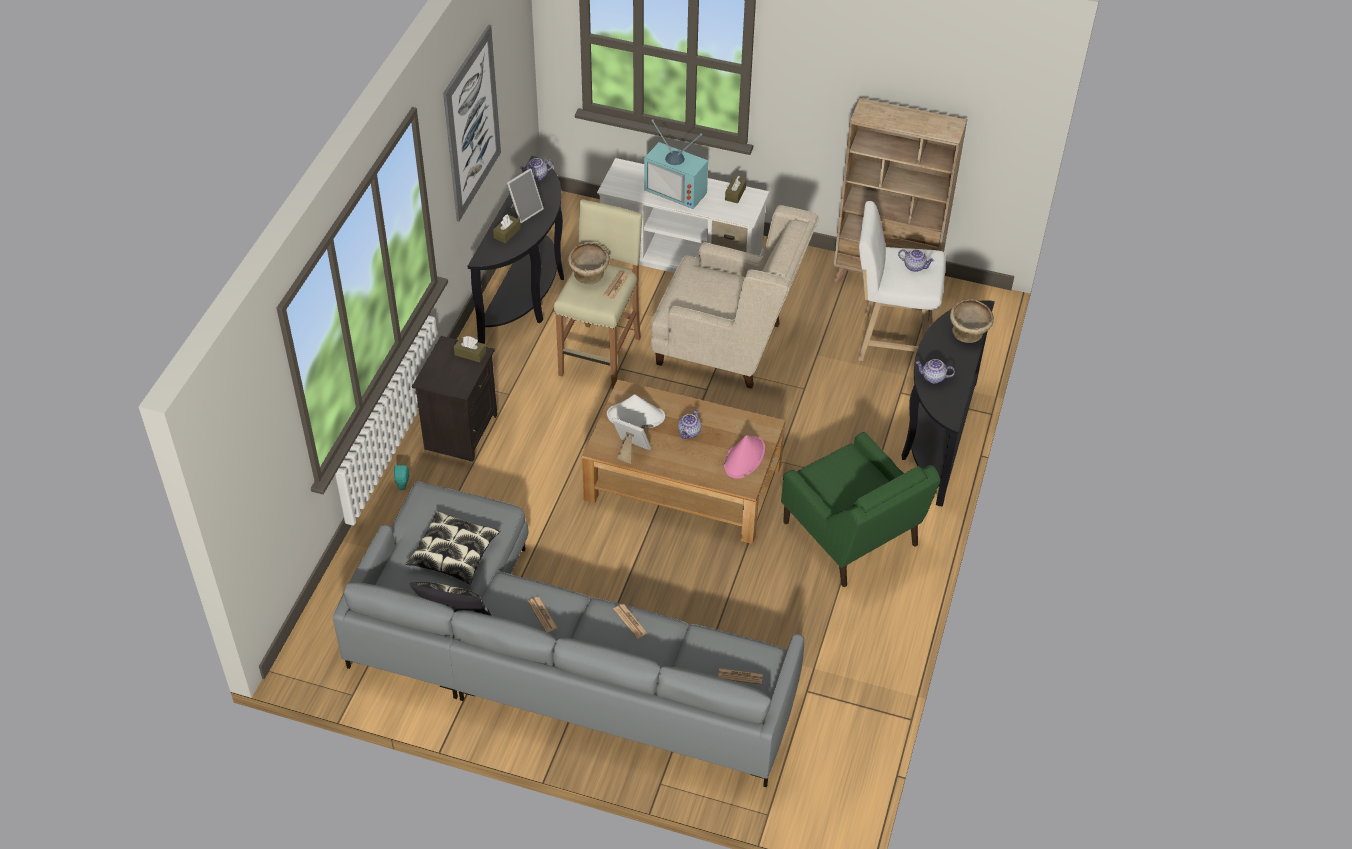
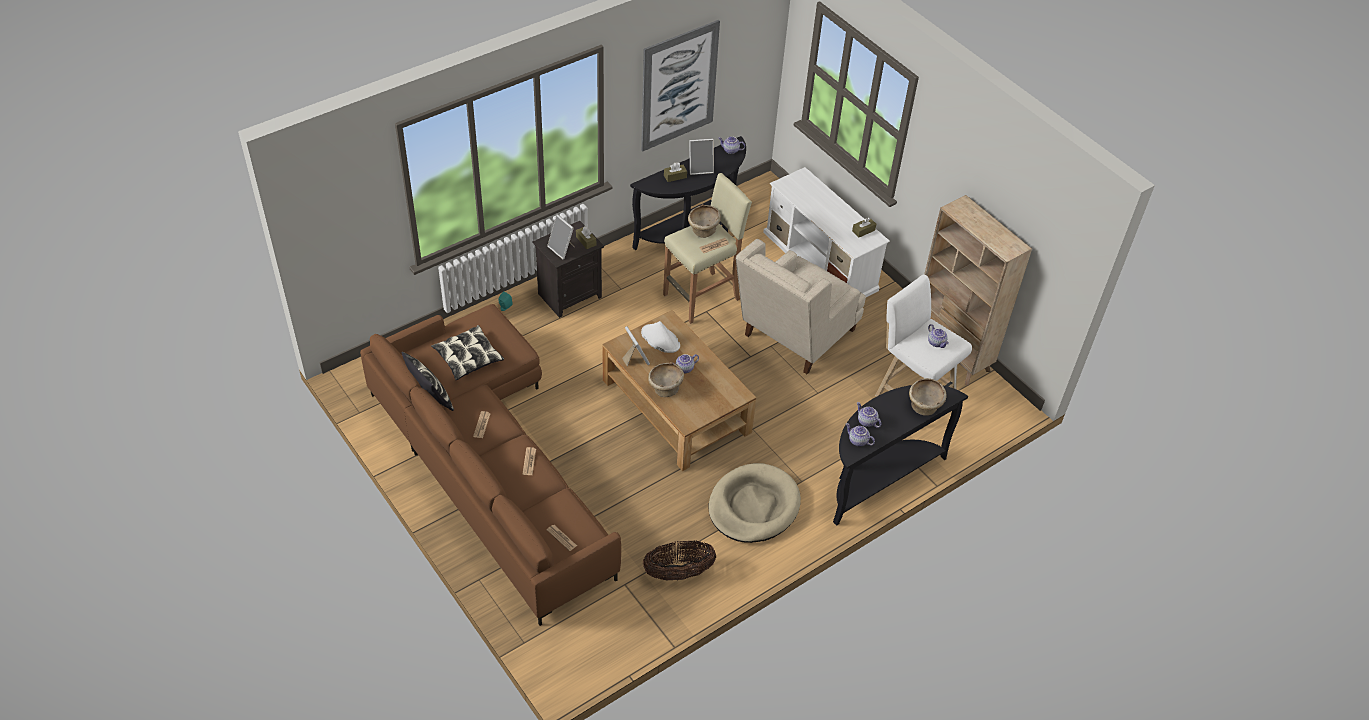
camera: 35 degrees right, 0 degrees up
grey sofa [333,481,804,788] -> brown sofa [360,304,621,626]
television [644,119,708,209] -> none
beige armchair [650,205,819,389] -> beige armchair turned 75 degrees clockwise [736,239,866,374]
pink hat [724,435,765,479] -> none
green armchair [781,432,940,587] -> beige dog bed [708,463,801,543]
none -> picture frame [547,215,574,259]
none -> basket [643,540,716,581]
none -> beige bowl [648,362,684,397]
none -> teapot [846,423,875,446]

